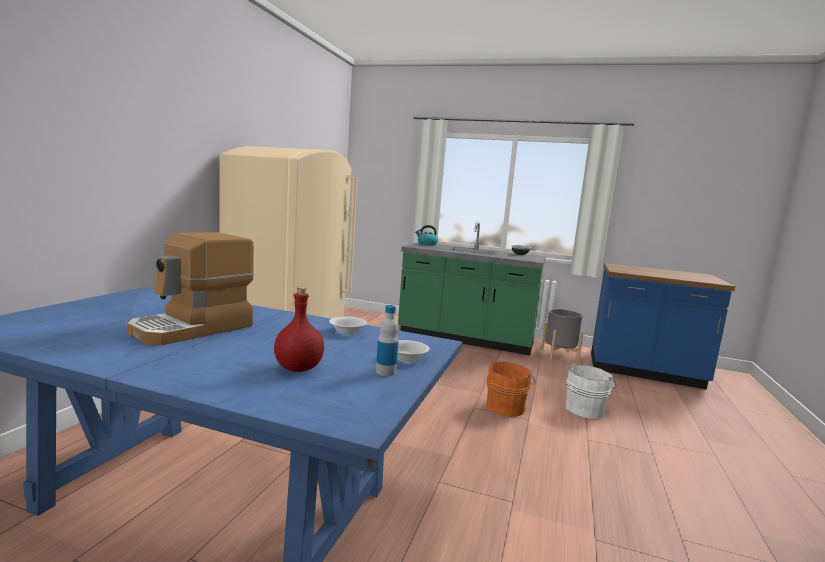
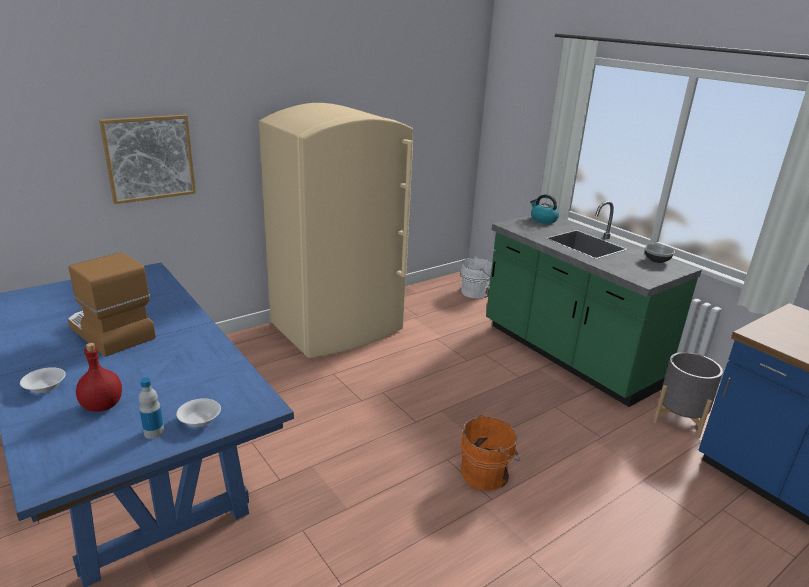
camera: 35 degrees right, 15 degrees up
coffee machine [127,232,254,345] -> coffee machine turned 60 degrees clockwise [68,252,156,357]
white bowl [329,317,367,334] -> white bowl moved to [20,367,66,393]
white bucket [566,363,616,419] -> white bucket moved to [461,256,492,299]
none -> picture [99,115,196,204]

